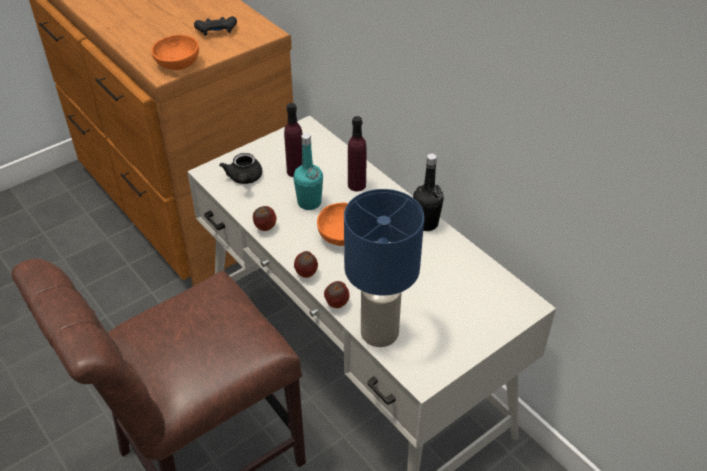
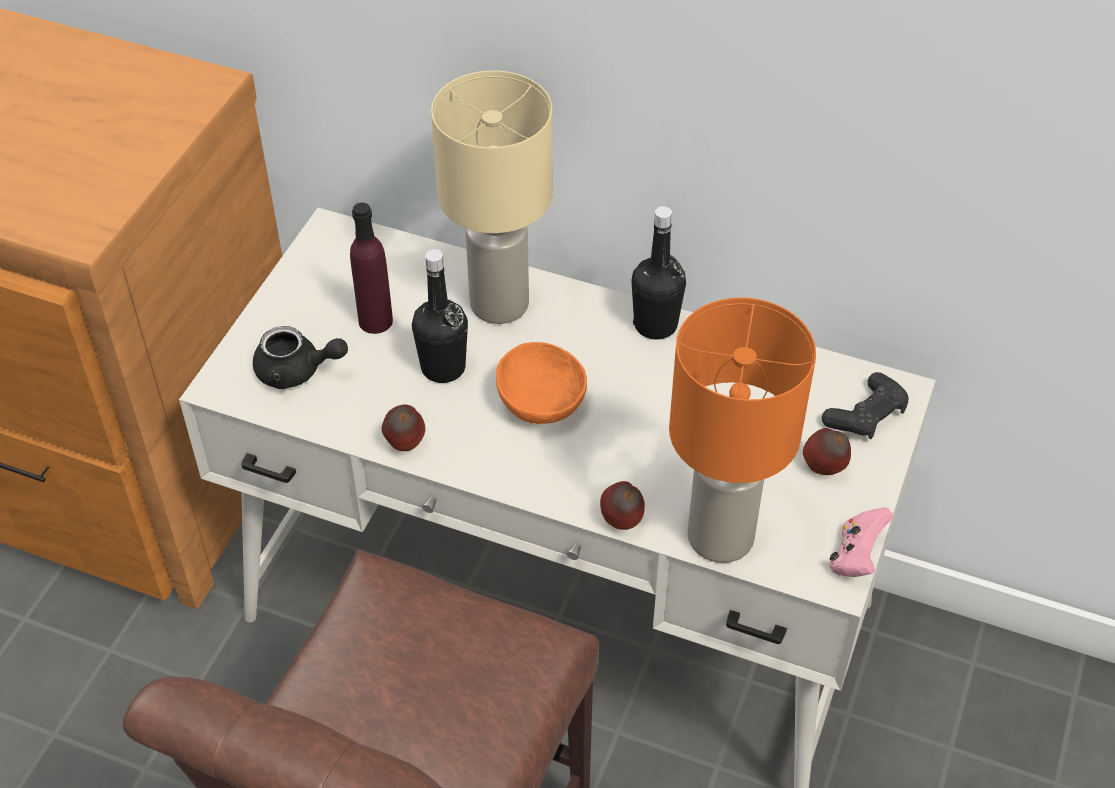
camera: 30 degrees left, 5 degrees up
orange bowl [151,35,199,70] -> none
black game controller [194,16,237,36] -> black game controller moved to [822,372,909,439]
black teapot [219,153,262,184] -> black teapot turned 45 degrees counterclockwise [253,326,348,389]
turquoise bottle [293,133,323,210] -> black bottle [412,249,468,383]
apple [294,251,318,278] -> apple moved to [803,428,851,475]
blue table lamp [344,189,424,347] -> orange table lamp [669,297,816,563]
purple bottle [348,116,367,191] -> beige table lamp [431,71,553,324]
none -> pink game controller [829,507,893,577]

